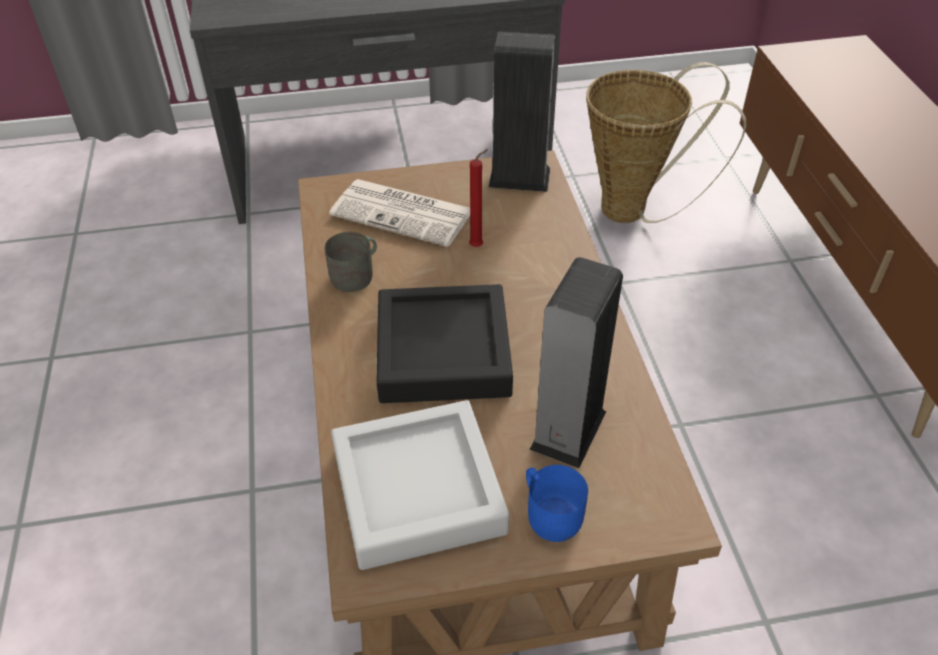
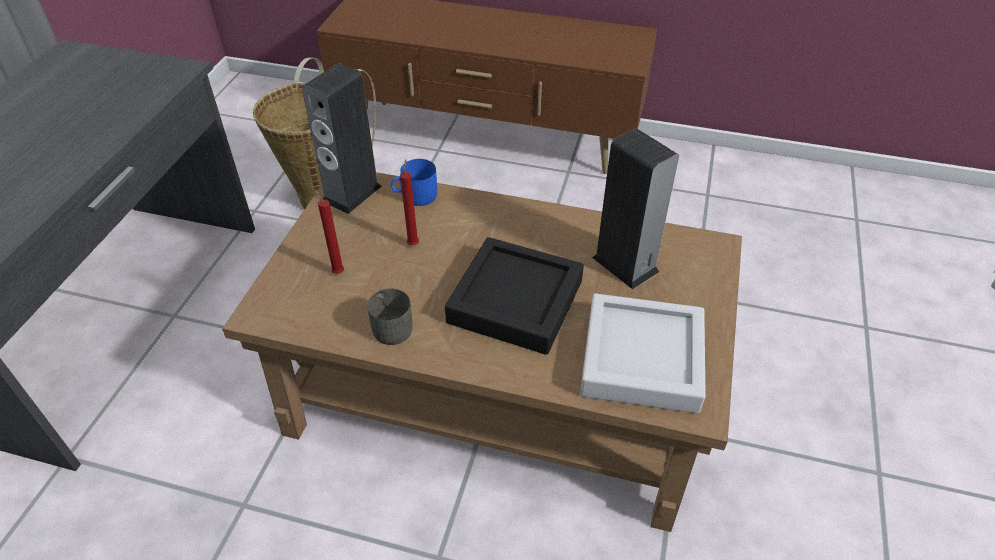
camera: 65 degrees left, 0 degrees up
newspaper [329,179,470,247] -> red candle [314,189,344,274]
blue mug [526,465,588,542] -> blue mug moved to [391,159,437,206]

